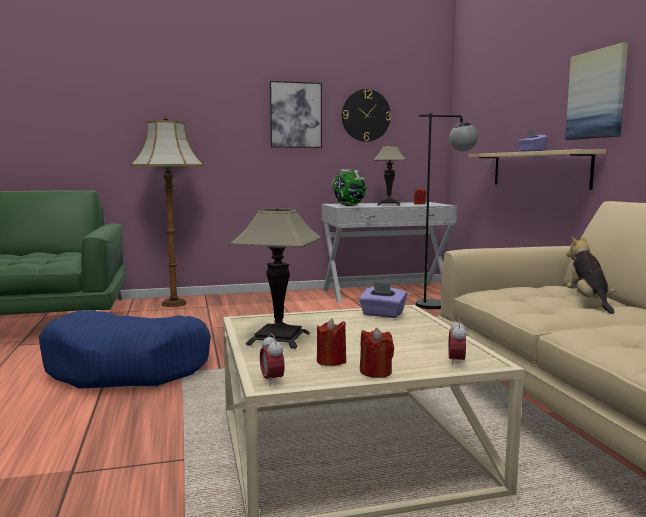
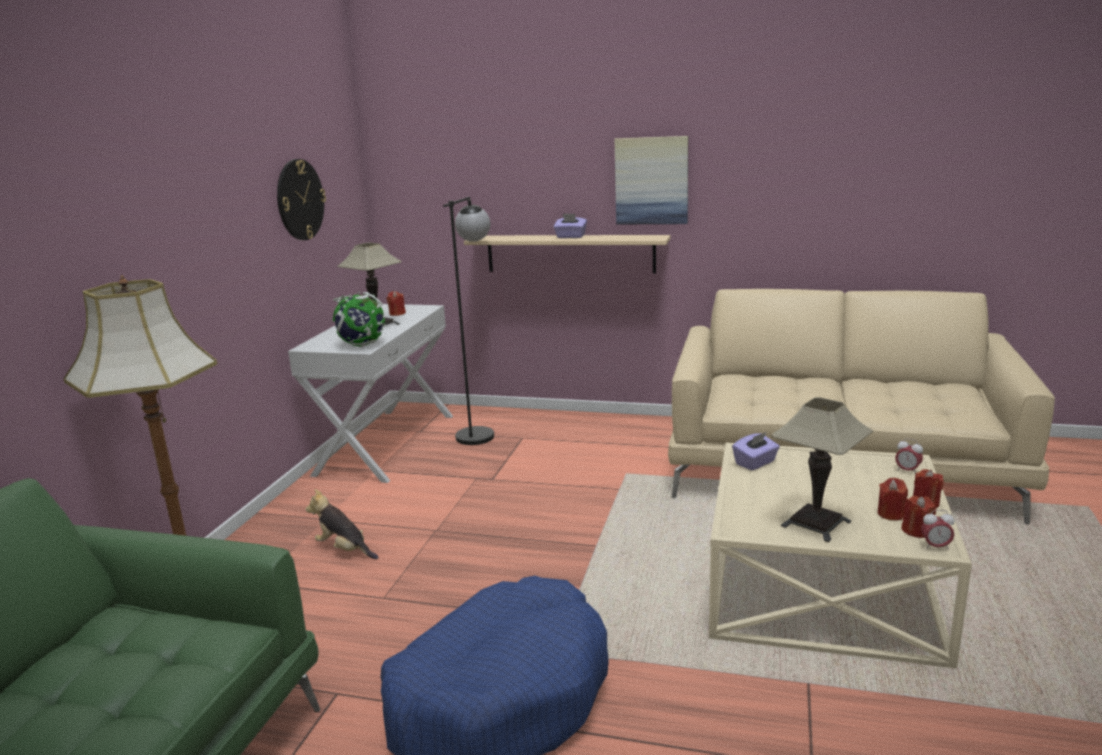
camera: 60 degrees left, 10 degrees up
picture [270,81,322,148] -> none
plush toy [566,236,615,314] -> plush toy moved to [306,489,379,559]
none -> red candle [901,496,936,538]

